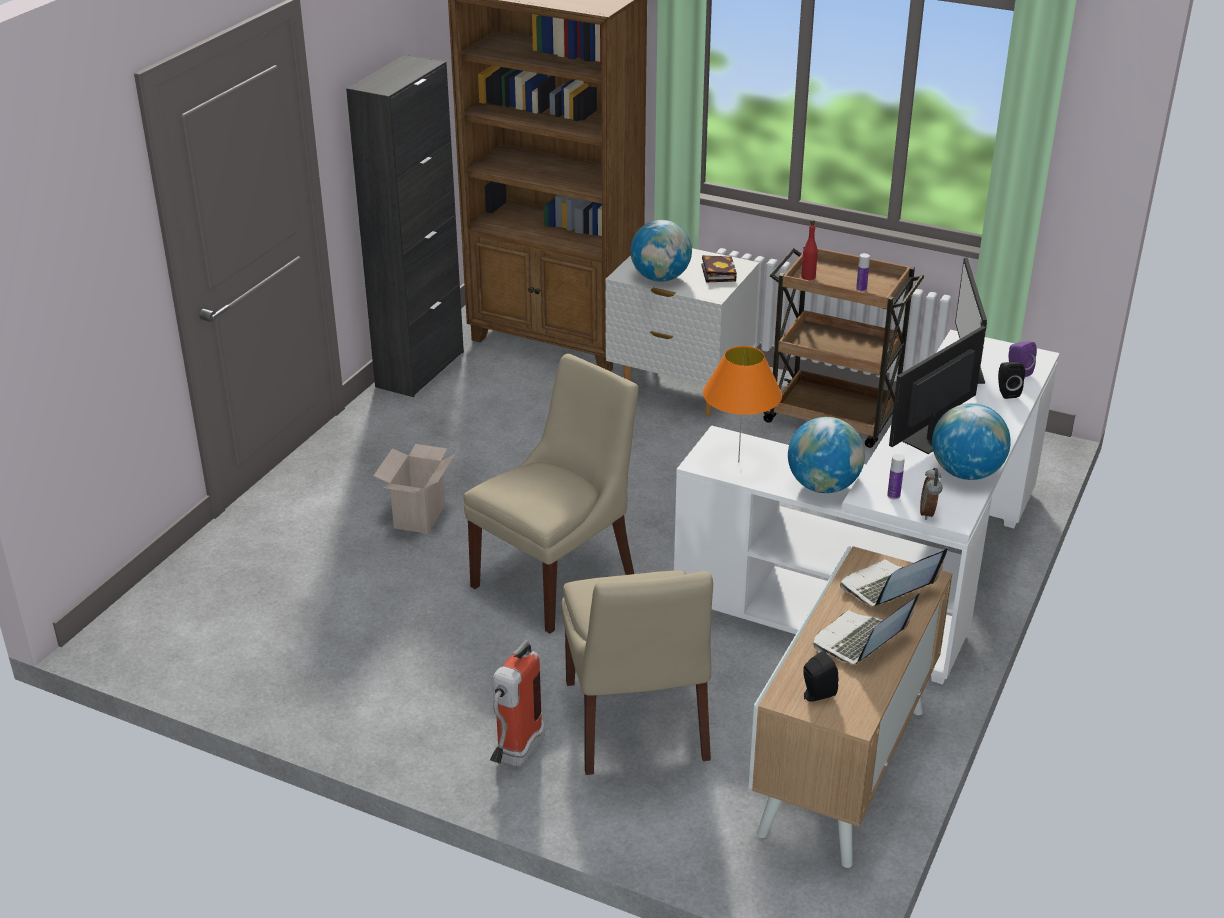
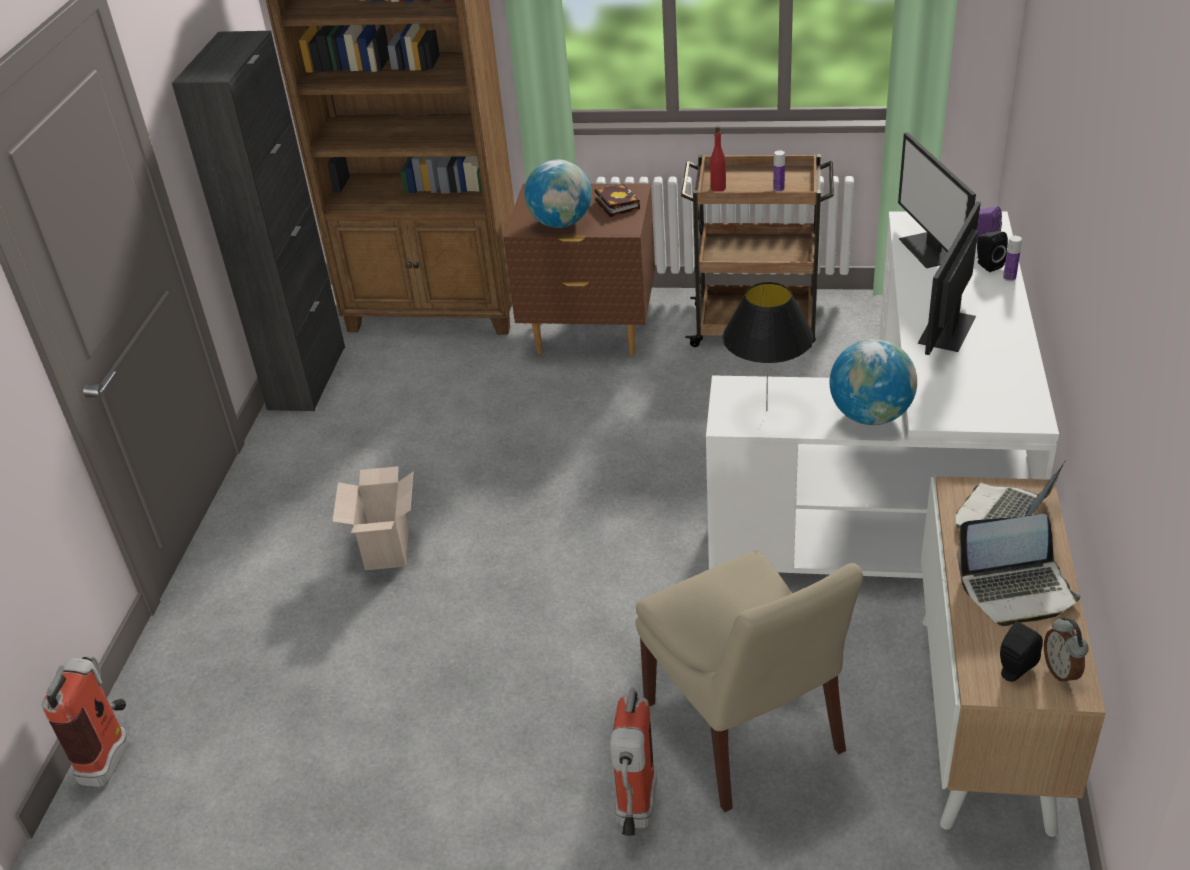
camera: 15 degrees left, 5 degrees up
beige chair [464,354,639,634] -> none
white nightstand [605,248,759,416] -> brown nightstand [503,184,655,355]
orange table lamp [703,346,782,463] -> black table lamp [722,282,814,412]
laptop [813,593,919,664] -> laptop turned 120 degrees counterclockwise [957,514,1081,626]
bottle [887,454,905,500] -> bottle moved to [1003,236,1022,281]
alarm clock [920,468,942,520] -> alarm clock moved to [1044,617,1089,685]
globe [932,403,1011,480] -> none
none -> fire extinguisher [42,655,130,787]

